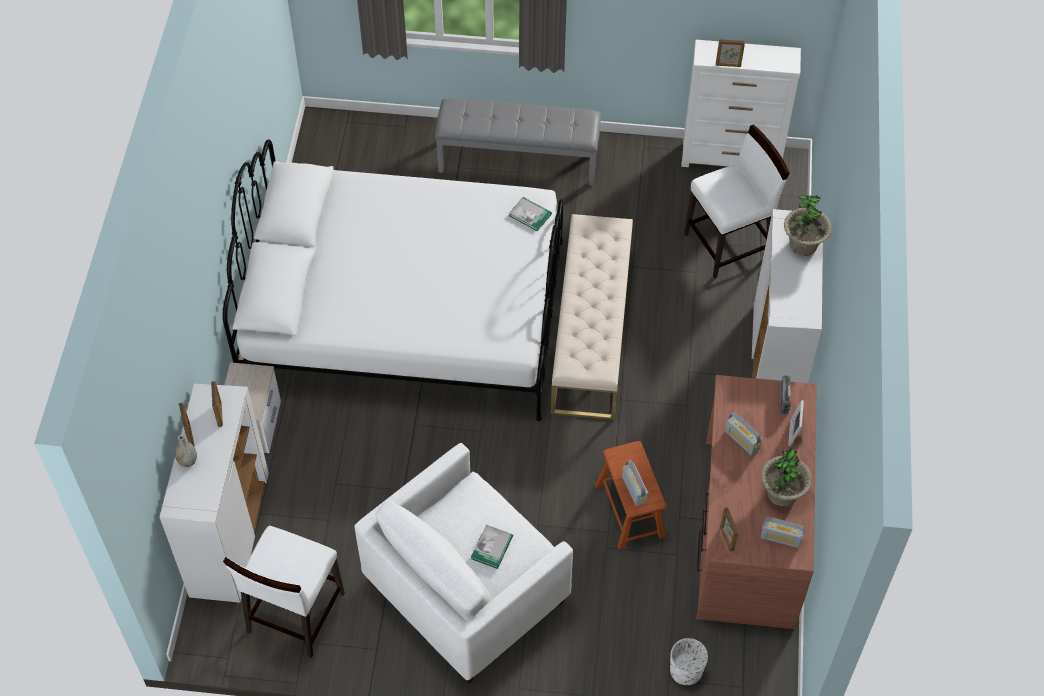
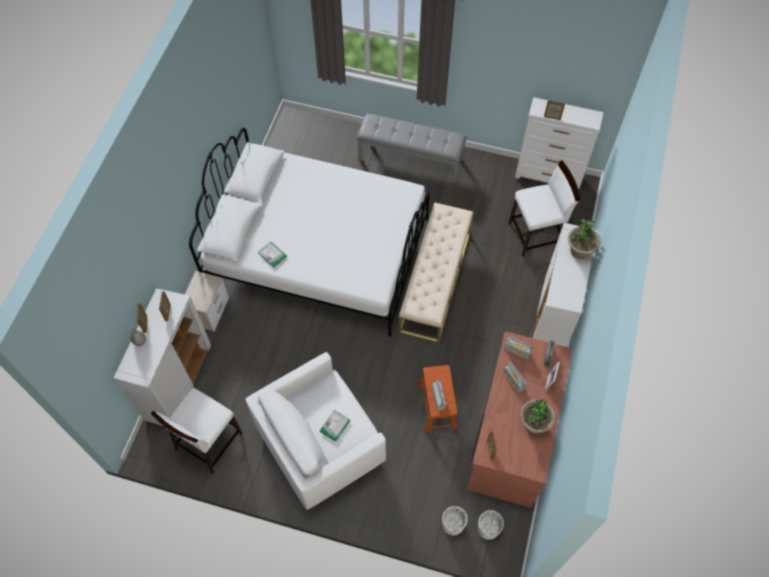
camera: 10 degrees right, 5 degrees up
book [509,197,552,231] -> book moved to [258,241,287,267]
radio [761,517,805,548] -> radio moved to [504,336,533,359]
none -> white planter [478,510,504,540]

